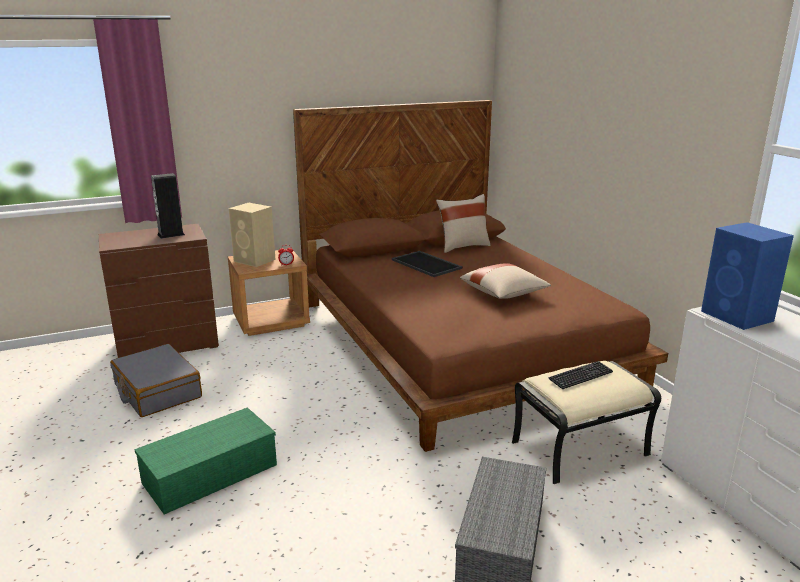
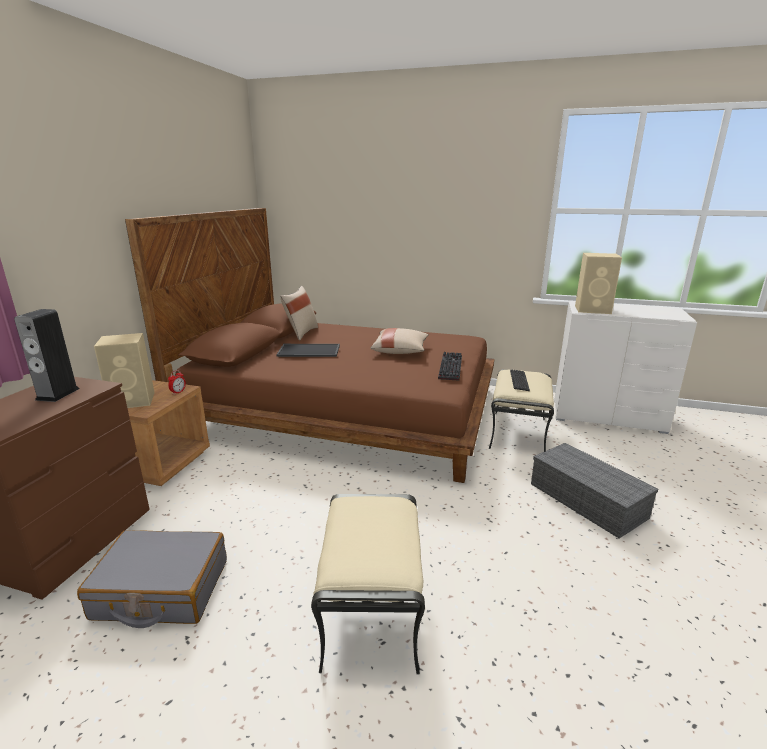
camera: 50 degrees left, 0 degrees up
green storage box [134,407,277,514] -> beige ottoman [311,494,425,675]
blue speaker [701,222,794,330] -> beige speaker [575,253,622,314]
none -> keyboard [438,352,462,381]

